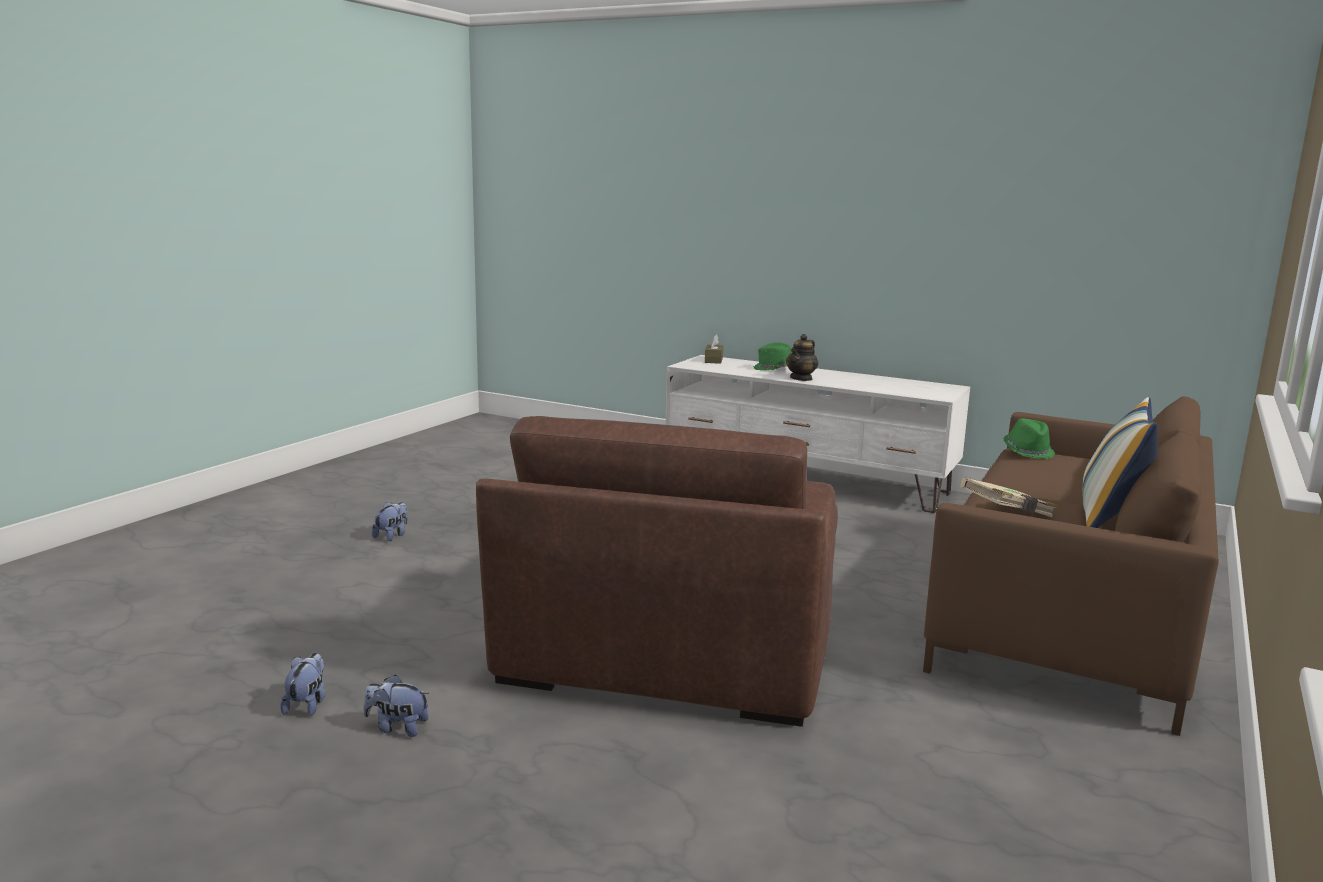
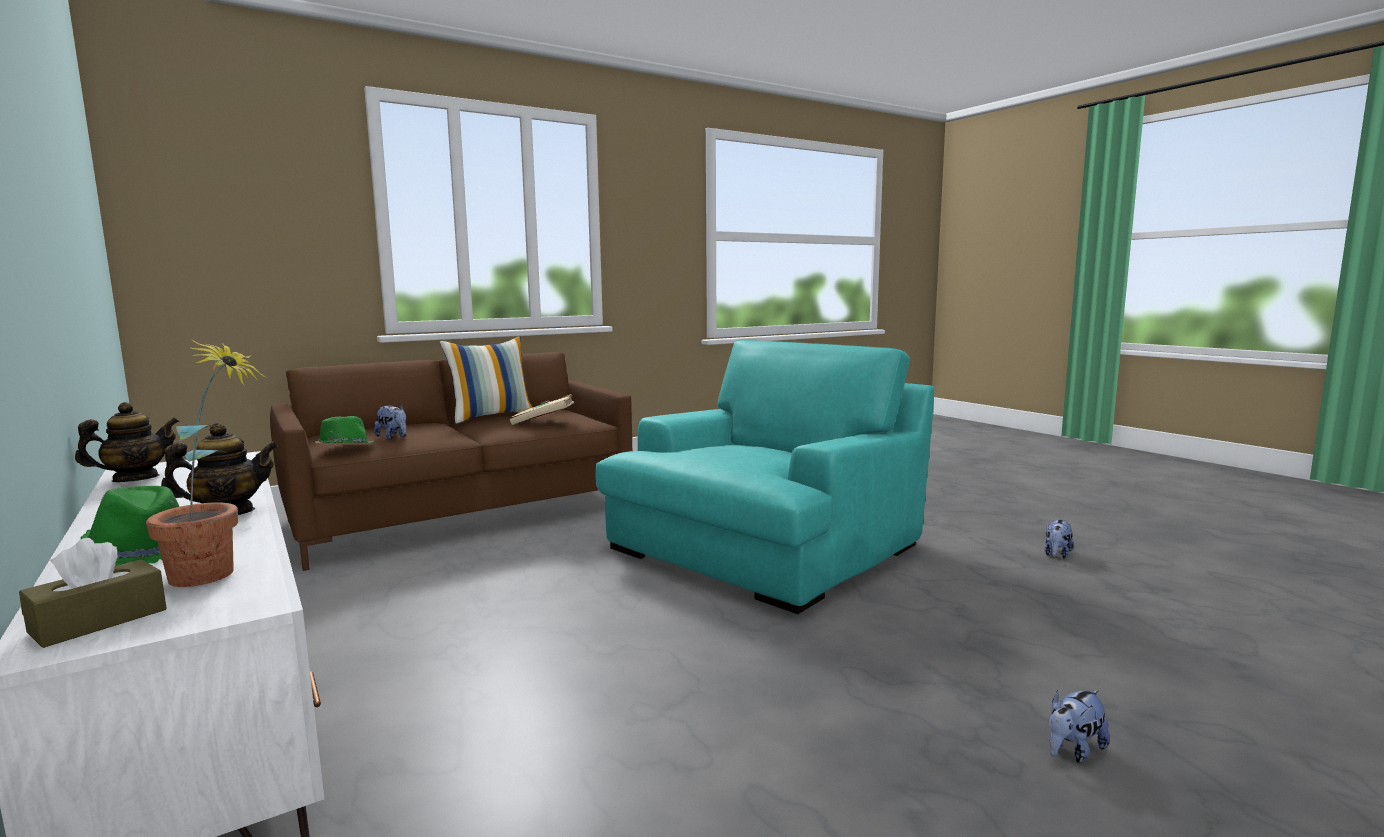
camera: 150 degrees left, 5 degrees down
plush toy [364,675,429,737] -> plush toy moved to [374,405,406,440]
brown armchair [476,416,838,727] -> turquoise armchair [595,340,934,614]
none -> teapot [75,402,179,482]
none -> potted plant [146,340,266,587]

